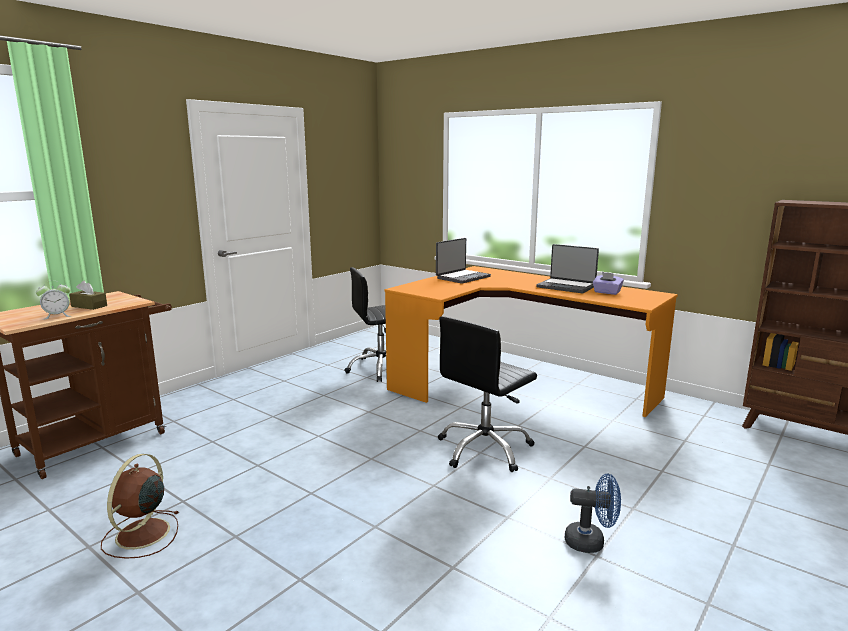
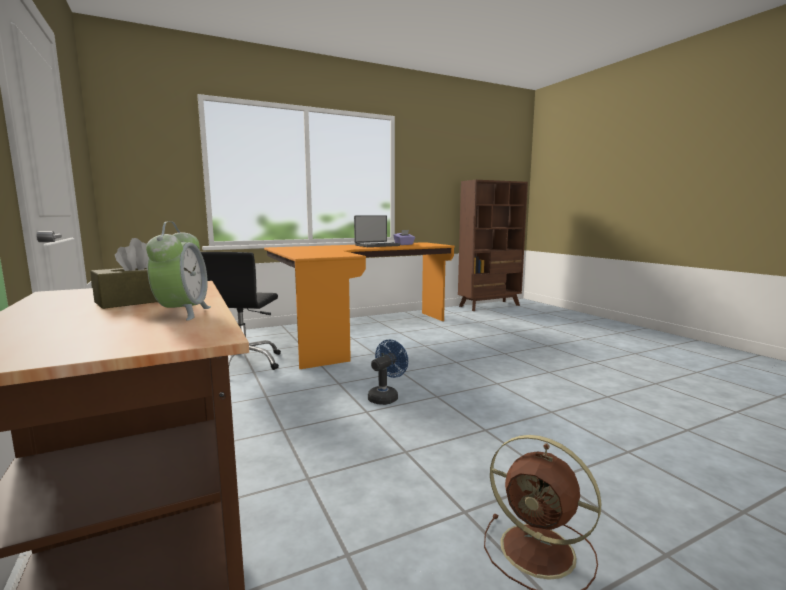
camera: 65 degrees left, 5 degrees down
laptop [436,238,491,284] -> none
black office chair [438,316,537,472] -> none
blue fan [565,474,621,553] -> blue fan moved to [368,340,408,405]

